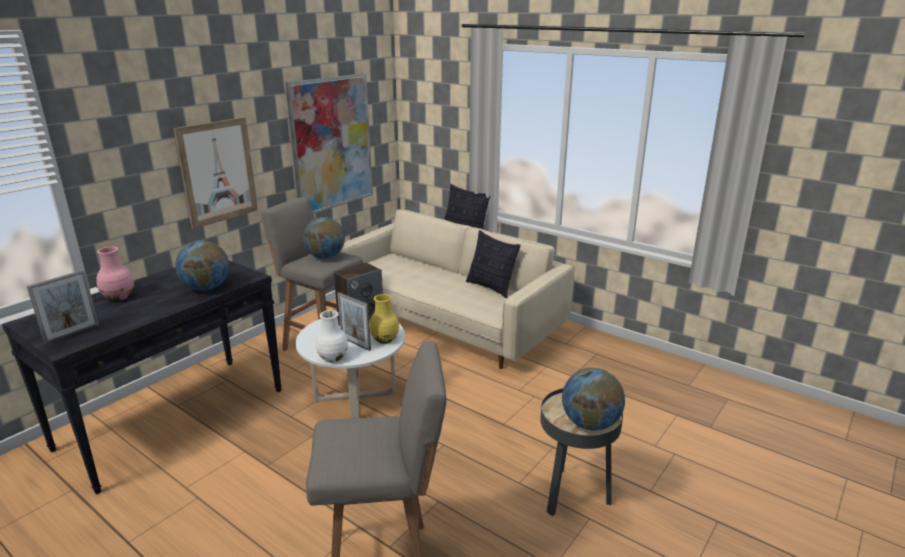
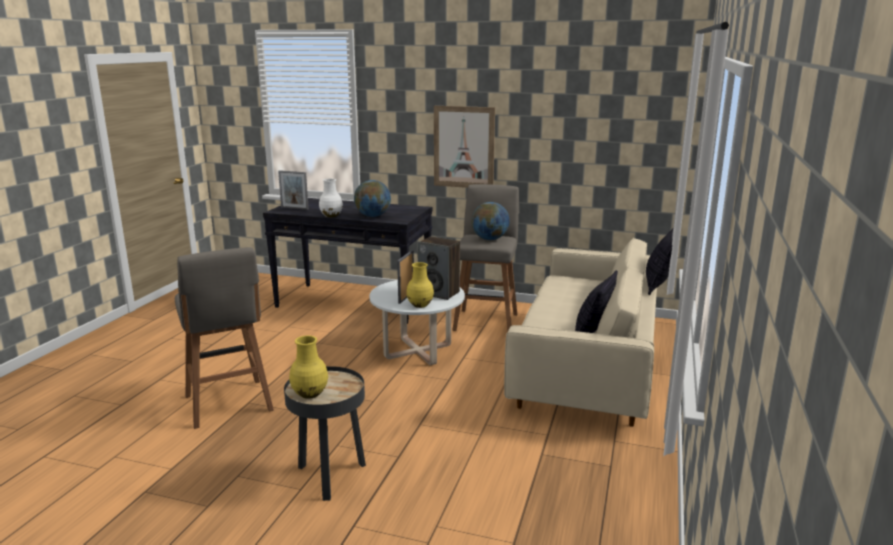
camera: 70 degrees right, 5 degrees down
pink vase [96,246,134,301] -> none
picture [285,73,373,214] -> none
white vase [316,310,348,362] -> white vase moved to [319,179,343,217]
globe [562,368,625,431] -> yellow vase [289,335,328,399]

